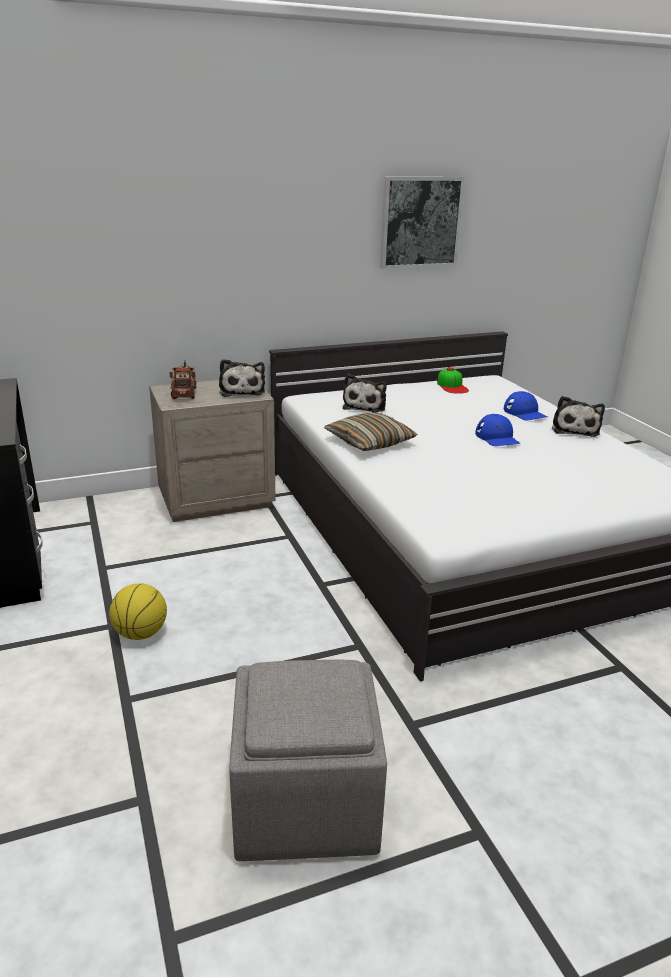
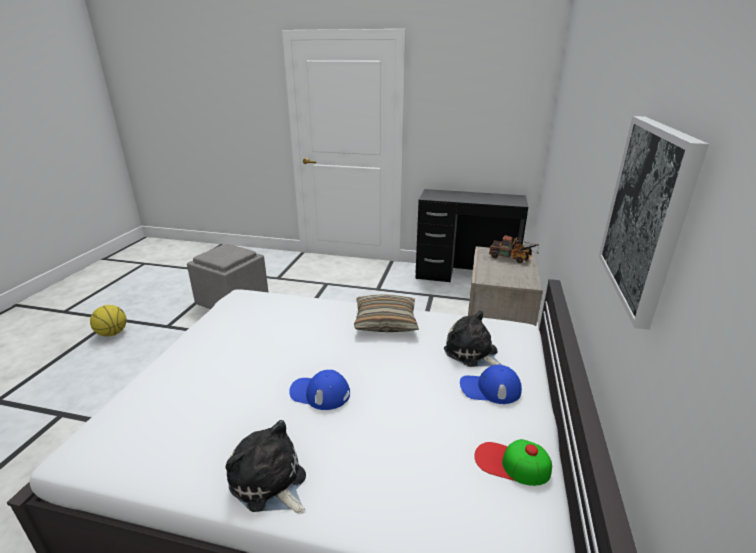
camera: 125 degrees right, 0 degrees up
basketball [109,583,167,640] -> basketball moved to [90,305,127,336]
plush toy [219,359,265,397] -> none
blue cap [504,391,548,420] -> blue cap moved to [460,364,522,404]

